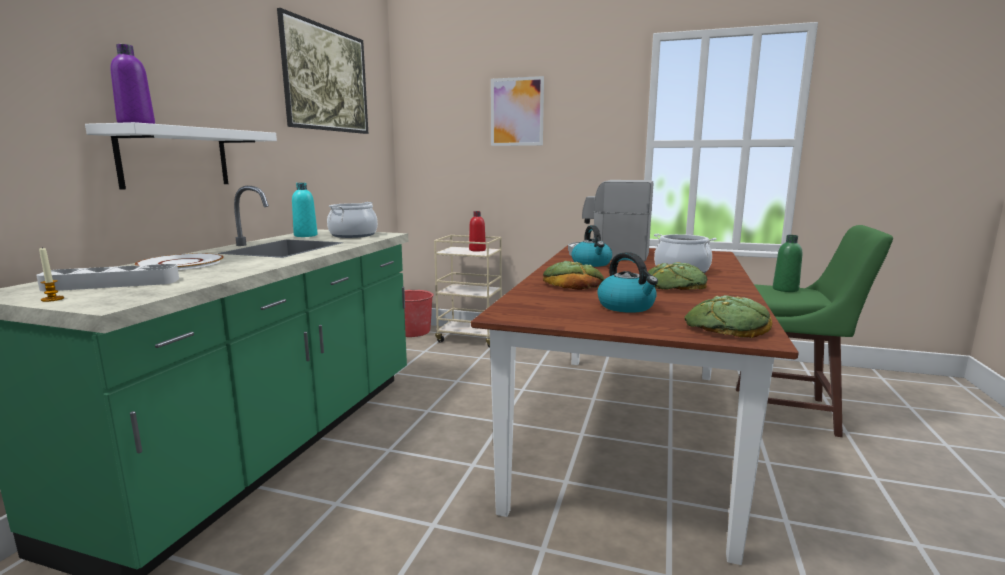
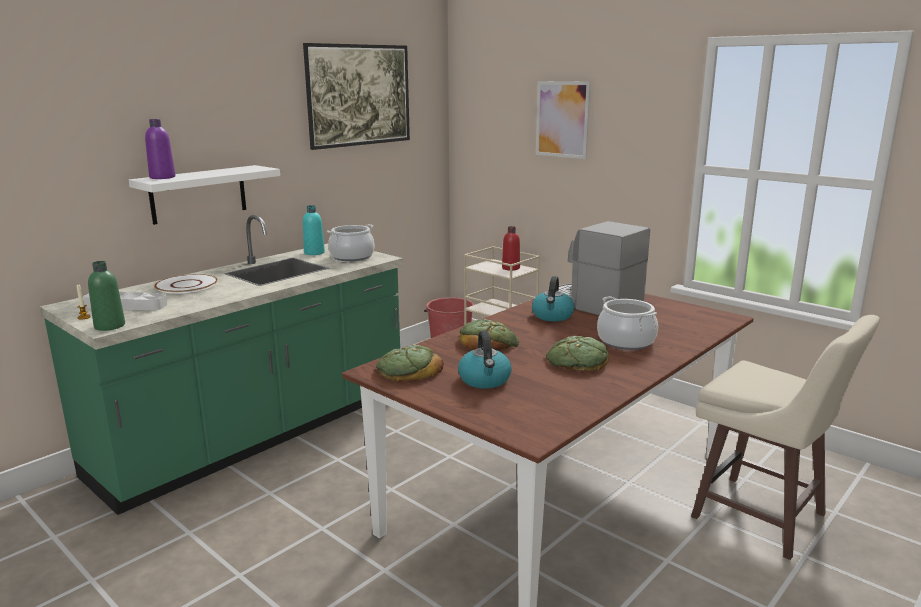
camera: 25 degrees right, 5 degrees up
bread [684,295,772,338] -> bread moved to [376,344,444,382]
green stool [736,225,893,437] -> beige stool [691,315,880,560]
green bottle [773,235,802,292] -> green bottle moved to [88,261,125,331]

